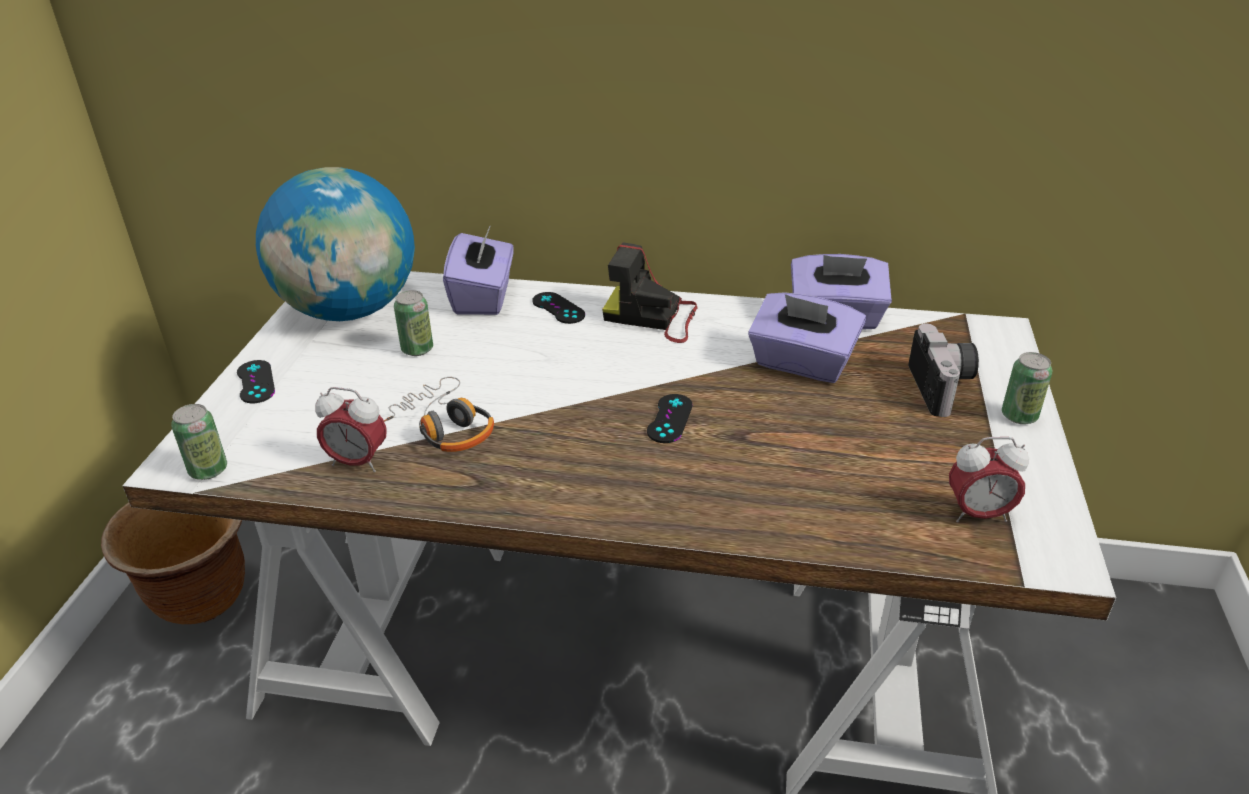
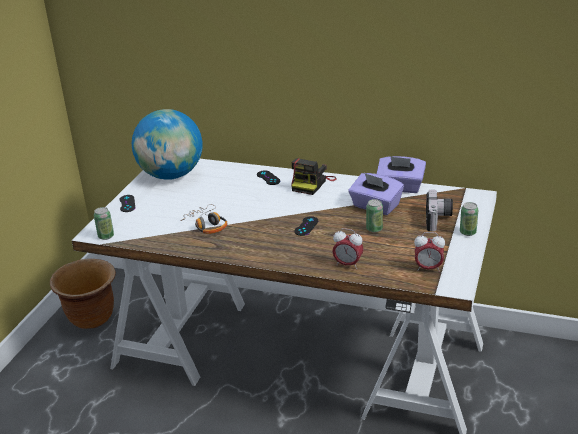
camera: 10 degrees right, 5 degrees down
alarm clock [315,387,387,472] -> alarm clock moved to [332,228,363,269]
can [394,290,433,356] -> can moved to [366,199,383,233]
purple tissue box [443,225,513,315] -> none
camera [602,242,697,343] -> camera turned 90 degrees counterclockwise [291,158,337,195]

